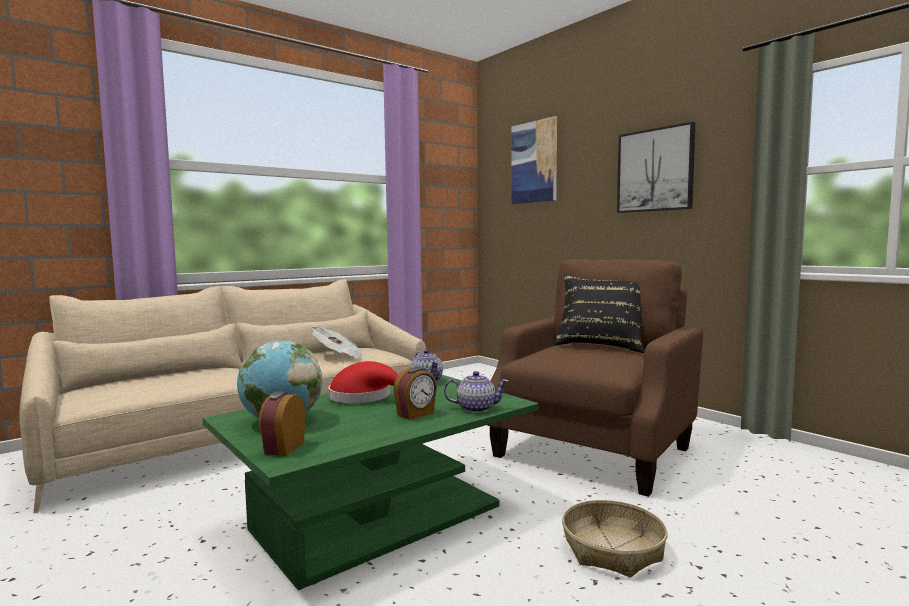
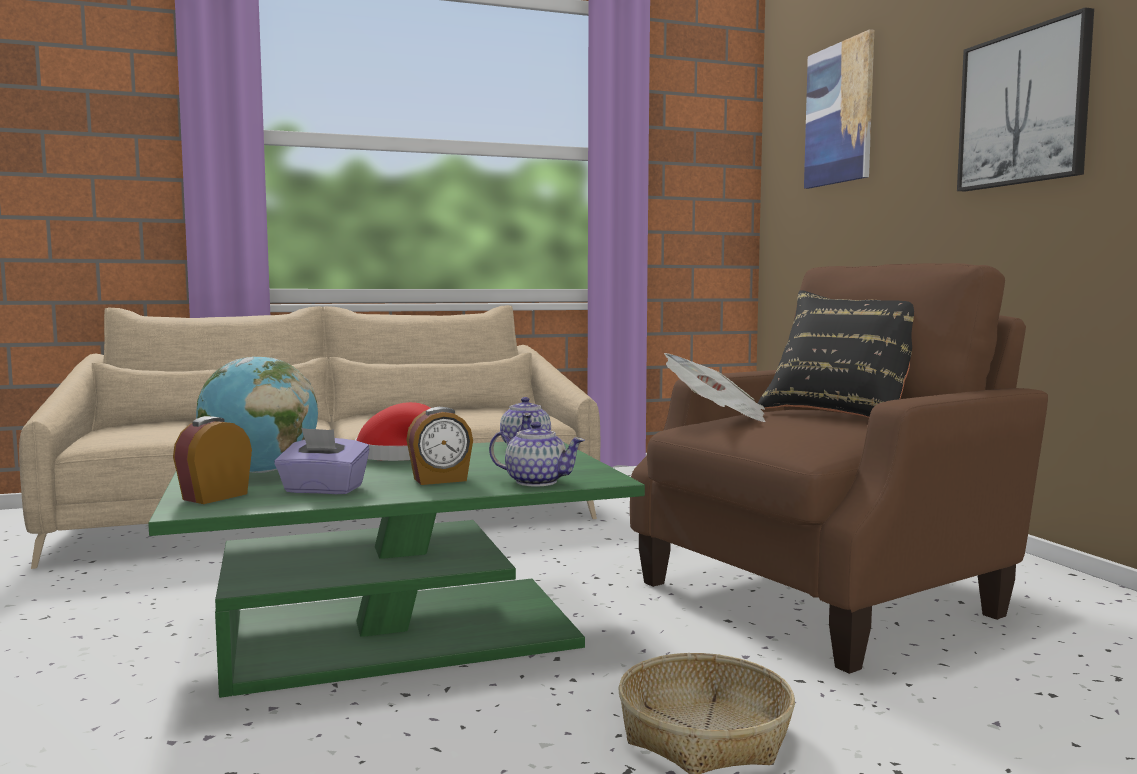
camera: 20 degrees right, 0 degrees up
newspaper [311,326,362,359] -> newspaper moved to [664,353,765,422]
none -> purple tissue box [274,428,370,494]

